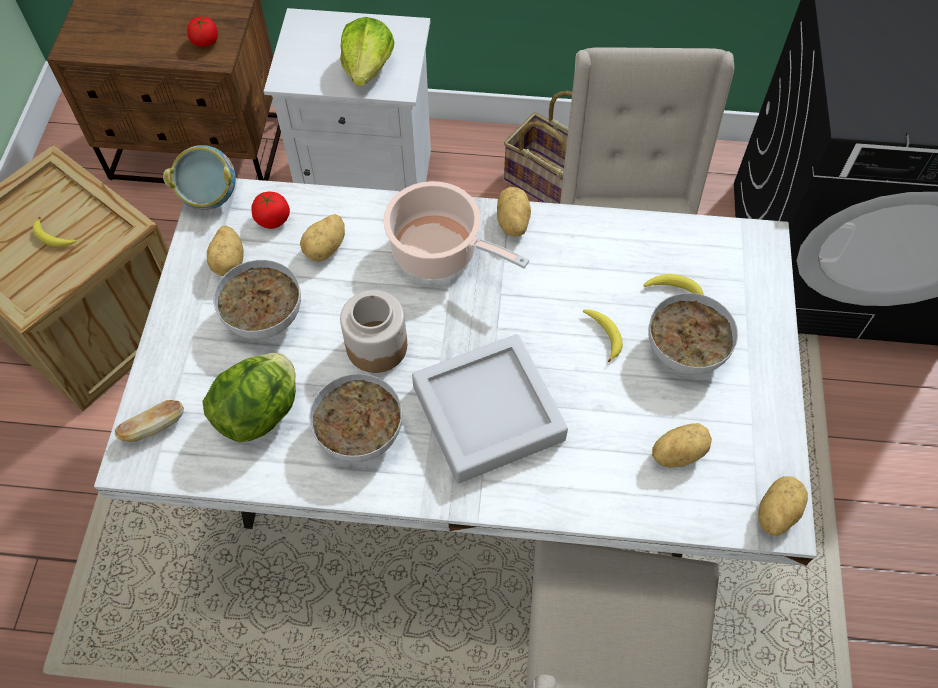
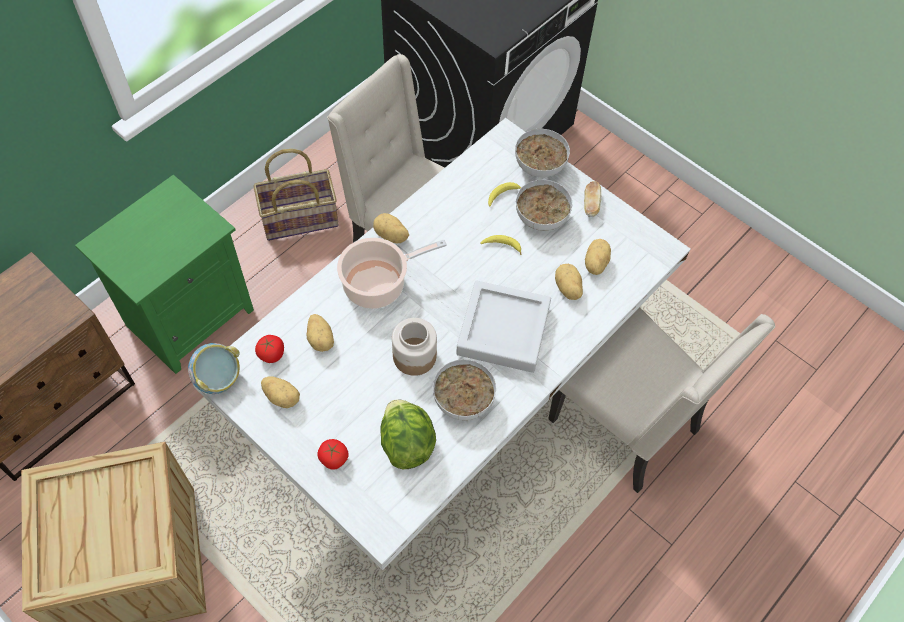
camera: 55 degrees left, 0 degrees up
banana [33,216,76,247] -> none
bread [115,400,184,442] -> bread moved to [584,181,601,217]
tomato [187,17,218,46] -> tomato moved to [317,439,349,470]
bowl [214,260,301,339] -> bowl moved to [515,129,570,178]
white nightstand [264,8,431,191] -> green nightstand [75,175,254,374]
lettuce [340,17,394,86] -> none
potato [758,476,808,536] -> potato moved to [555,264,583,300]

